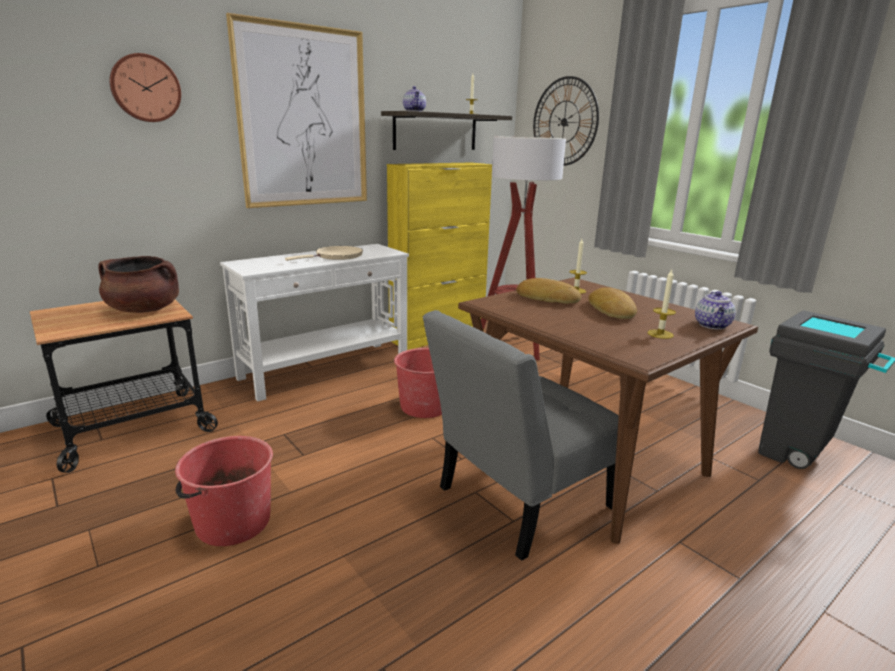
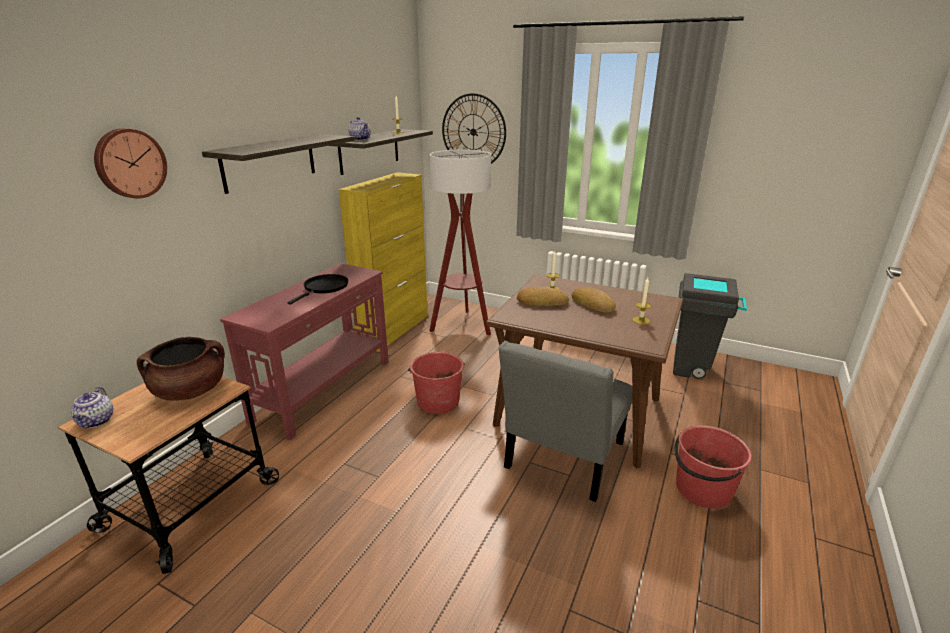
camera: 25 degrees left, 5 degrees up
red bucket [175,436,273,546] -> red bucket moved to [674,425,752,509]
white console table [220,244,409,402] -> red console table [220,263,389,440]
picture [226,13,367,208] -> shelf [202,134,355,194]
beige frying pan [285,246,363,261] -> black frying pan [288,274,348,305]
teapot [695,291,736,329] -> teapot moved to [71,387,113,428]

